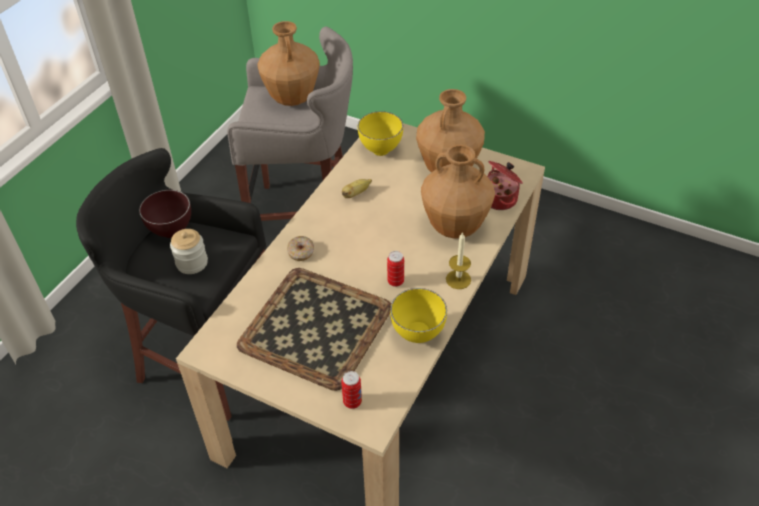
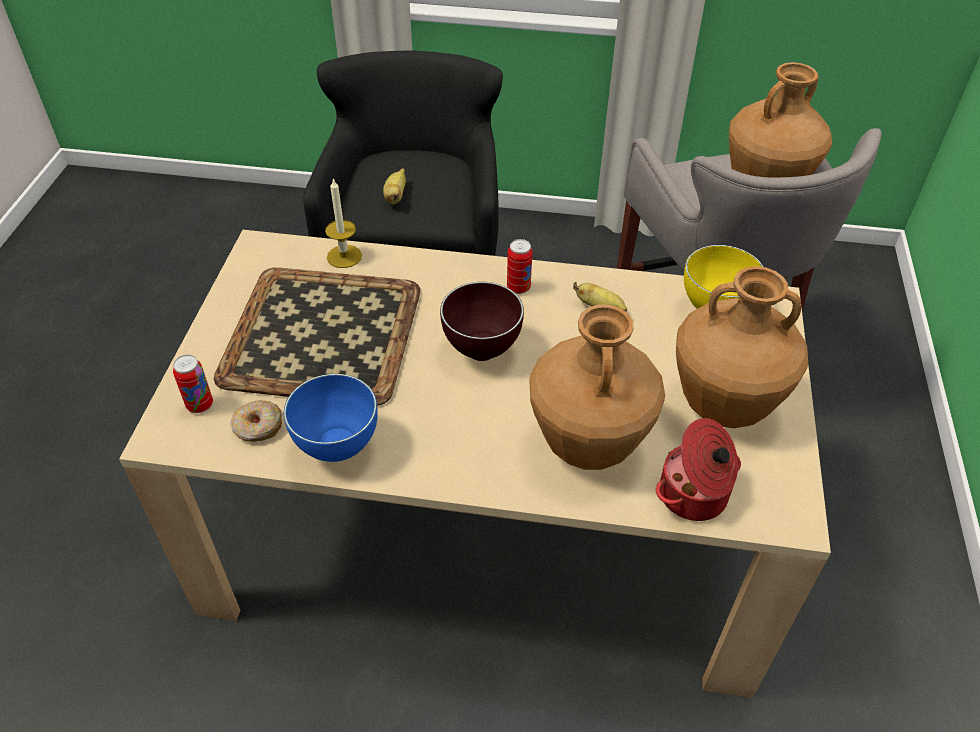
camera: 70 degrees right, 0 degrees up
brown bowl [139,190,191,238] -> brown bowl moved to [440,282,524,361]
jar [170,229,208,274] -> banana [383,169,406,204]
donut [287,236,314,261] -> donut moved to [230,400,282,442]
can [387,251,404,287] -> can moved to [507,239,533,294]
yellow bowl [390,288,447,343] -> blue bowl [284,374,378,462]
candle [446,232,471,289] -> candle moved to [325,179,362,268]

